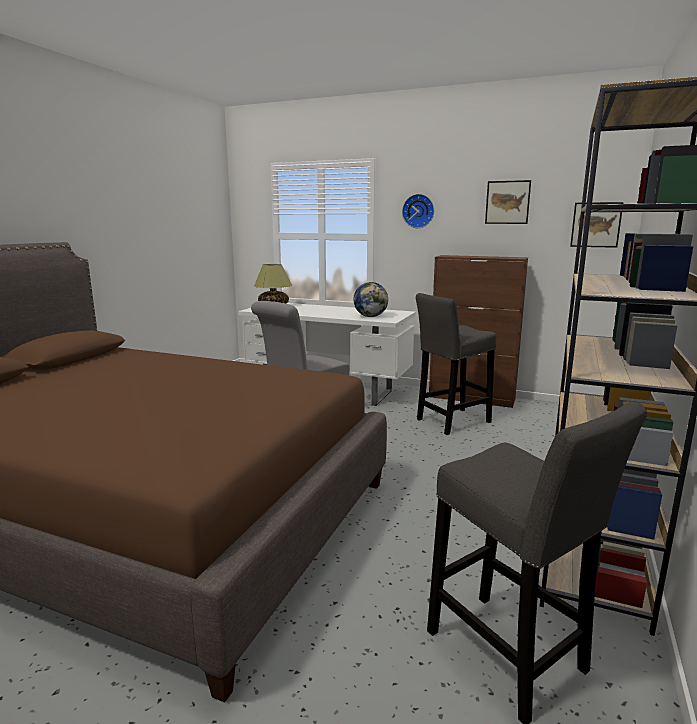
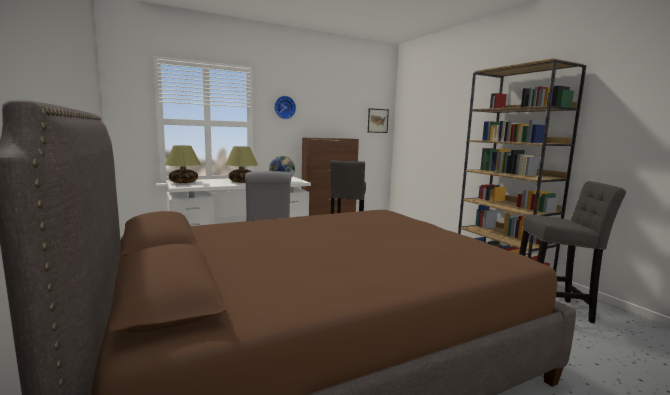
camera: 50 degrees left, 5 degrees down
picture [485,180,531,224] -> none
none -> table lamp [225,146,258,183]

